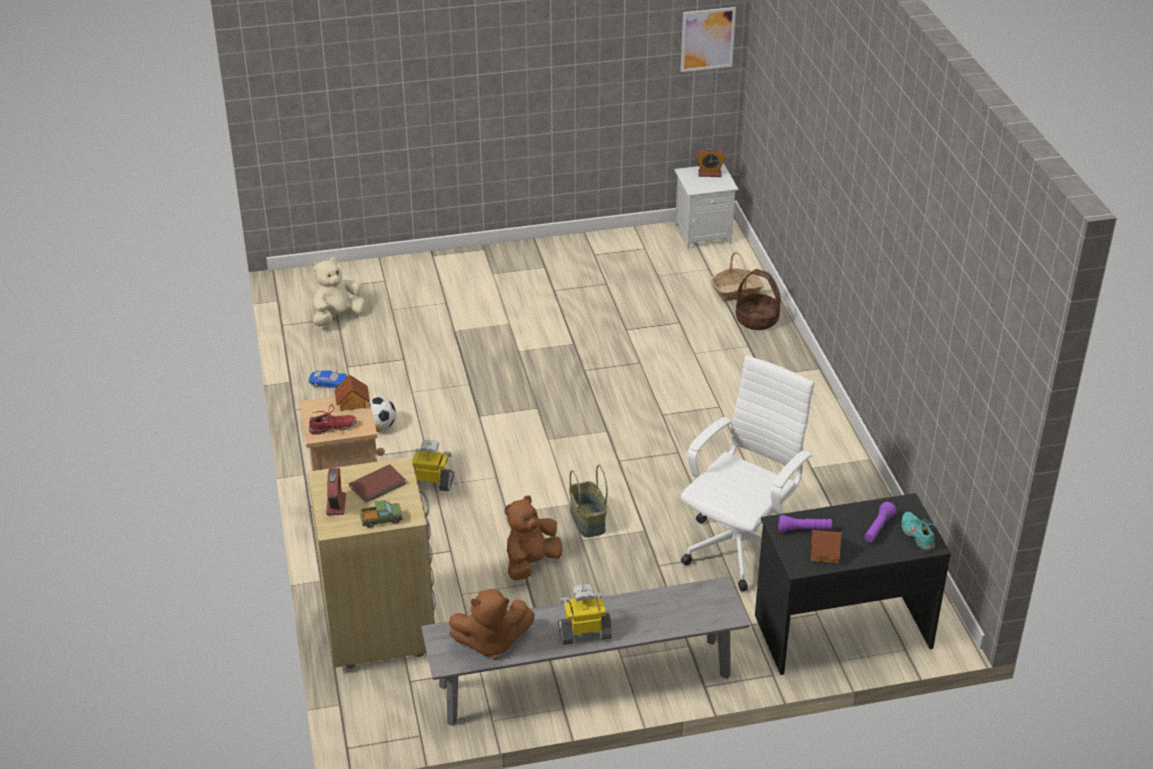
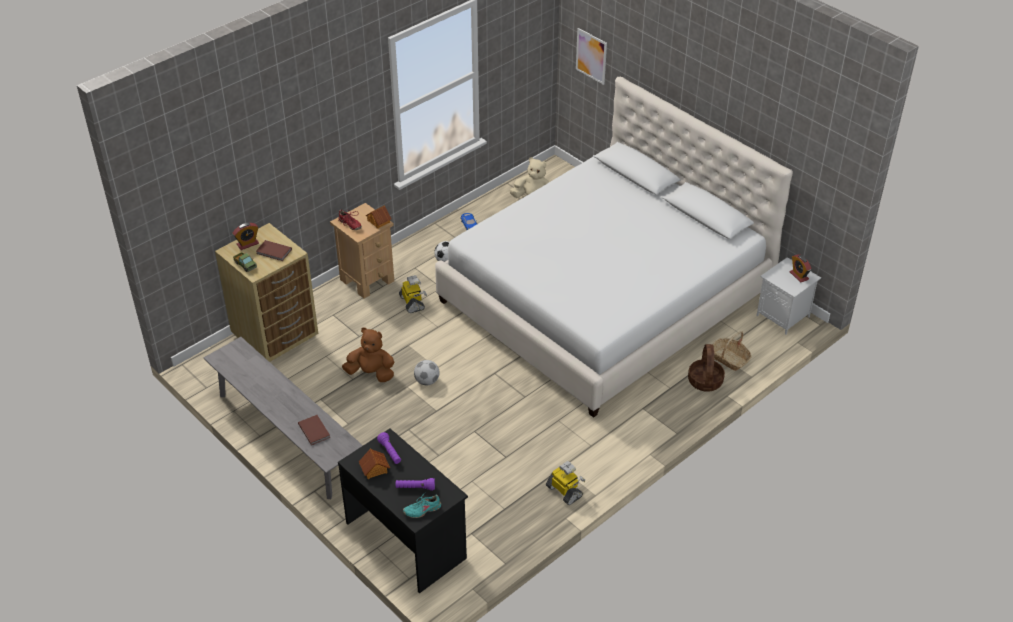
camera: 60 degrees right, 5 degrees up
brown plush toy [449,589,535,661] -> none
toy robot [558,584,612,645] -> toy robot moved to [546,461,585,505]
basket [569,465,608,538] -> football [414,360,439,385]
picture [681,7,736,72] -> picture moved to [576,28,607,85]
white office chair [681,355,815,592] -> none
turquoise shoe [902,512,938,550] -> turquoise shoe turned 150 degrees counterclockwise [403,492,441,518]
none -> brown book [298,415,330,445]
none -> white bed [435,77,793,418]

